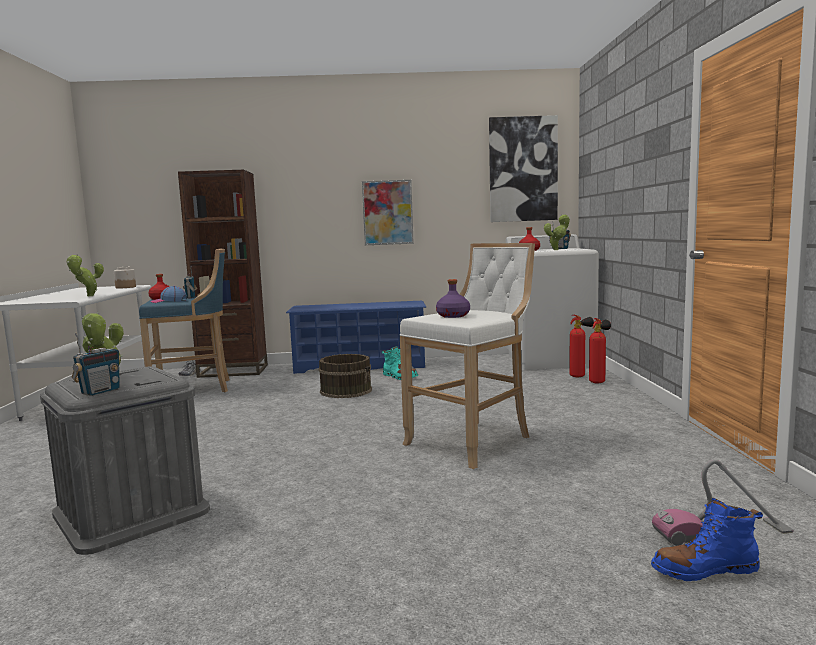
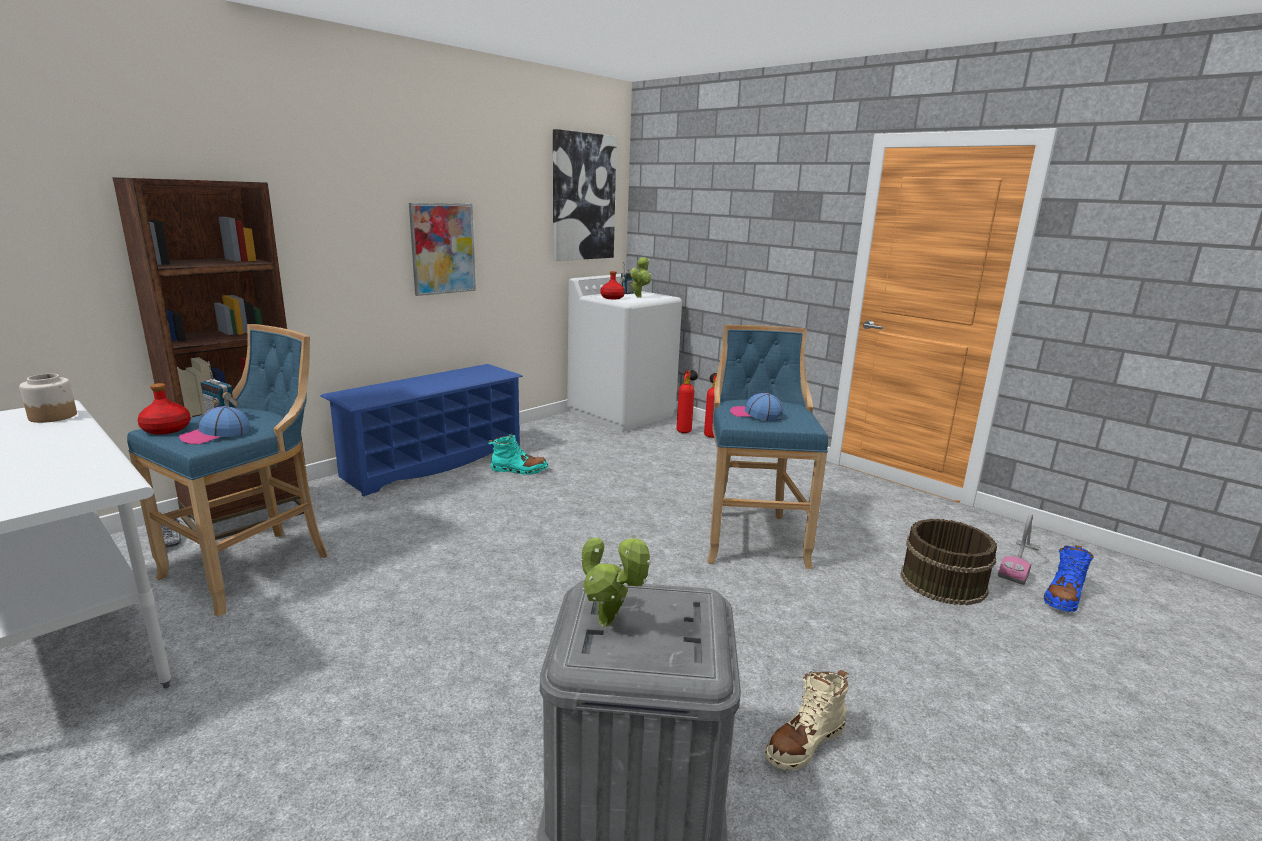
camera: 45 degrees left, 10 degrees up
potted plant [66,254,104,296] -> none
radio [72,333,121,396] -> none
brown bucket [318,354,372,398] -> brown bucket moved to [900,519,997,606]
white stool [400,243,535,469] -> blue stool [707,325,828,569]
purple bottle [436,279,470,318] -> cap [730,393,783,421]
none -> beige boot [765,670,849,770]

